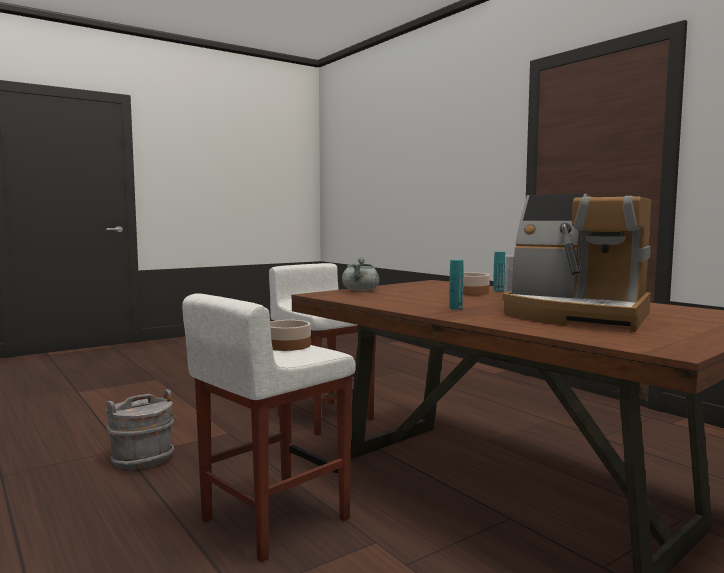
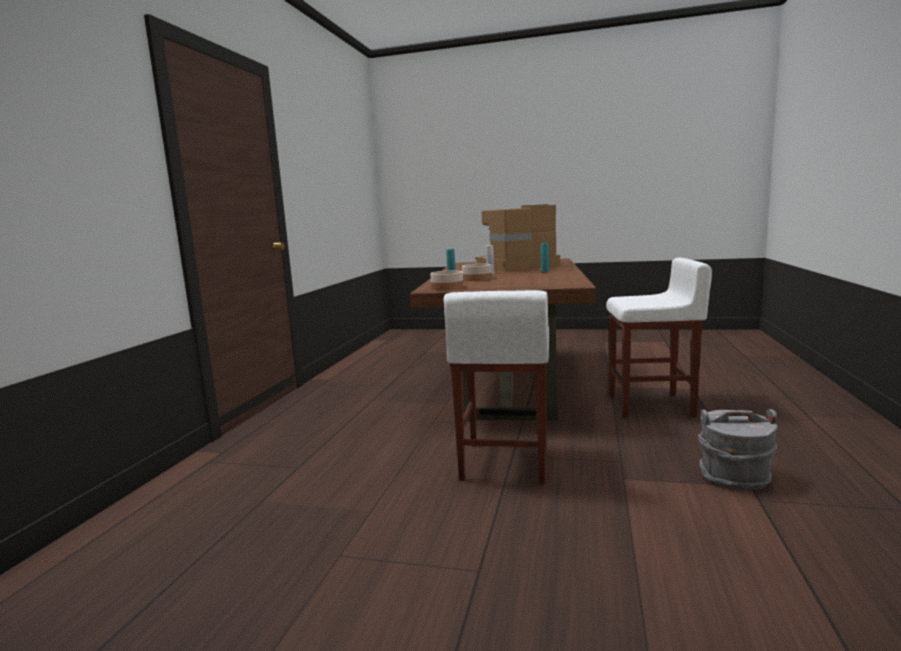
camera: 130 degrees left, 5 degrees up
bowl [270,320,311,351] -> bowl moved to [430,271,463,290]
grey cooking pot [342,257,379,291] -> none
coffee machine [502,194,651,332] -> coffee machine turned 105 degrees counterclockwise [475,204,560,272]

